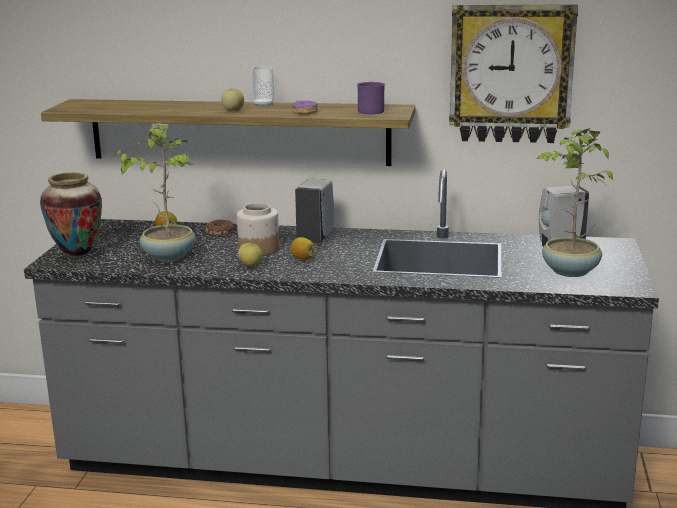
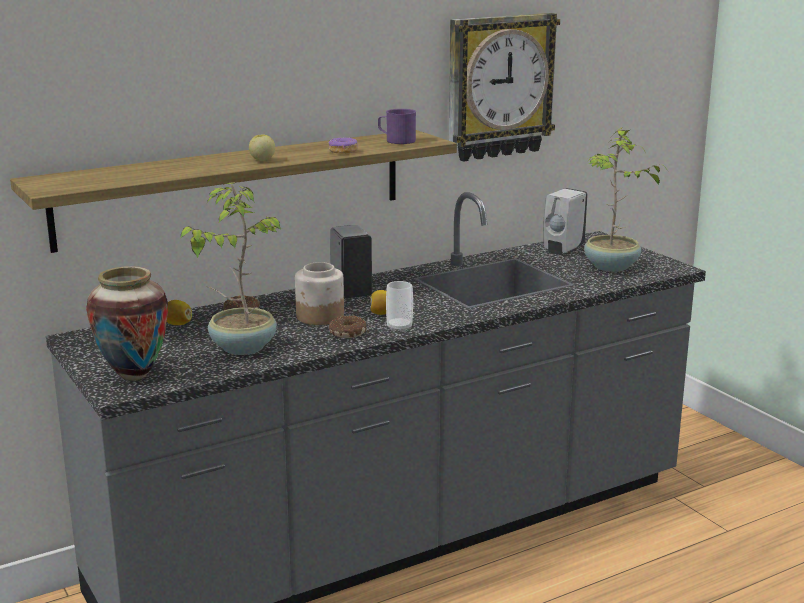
camera: 40 degrees left, 0 degrees up
apple [238,243,262,267] -> donut [329,316,366,338]
cup [251,66,274,107] -> cup moved to [386,281,413,332]

